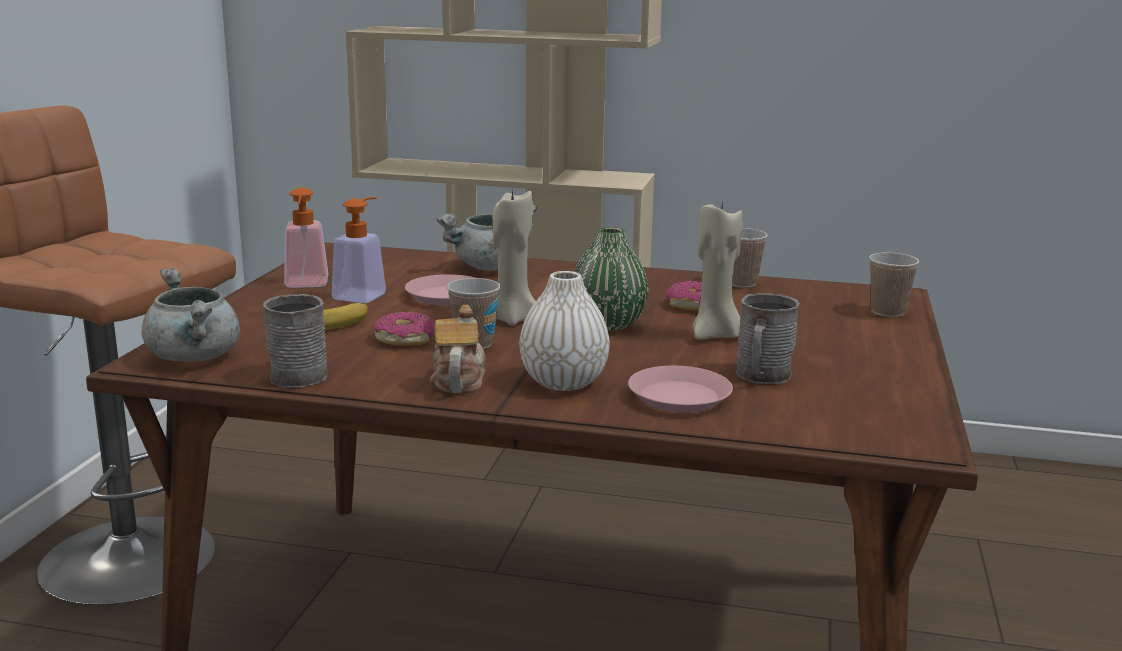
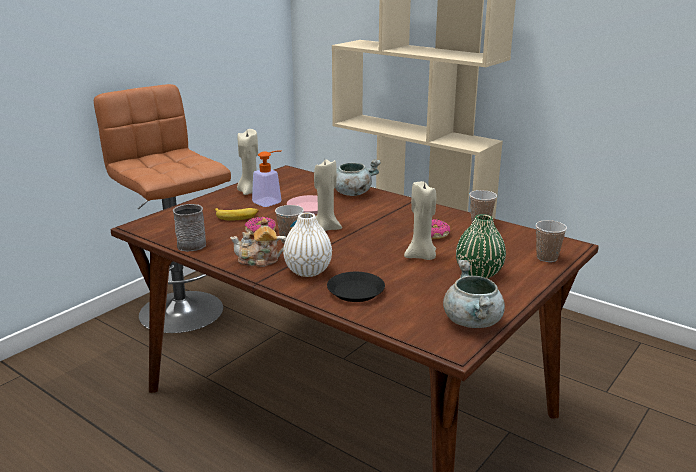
camera: 25 degrees right, 5 degrees up
grey cooking pot [142,268,240,362] -> grey cooking pot moved to [443,259,505,328]
soap dispenser [284,188,328,288] -> beige candle [237,129,258,195]
teapot [430,304,485,393] -> teapot turned 120 degrees counterclockwise [230,218,286,267]
green vase [574,227,648,331] -> green vase moved to [456,214,506,278]
pink plate [628,366,733,413] -> black plate [327,272,385,302]
grey mug [736,293,799,384] -> none

